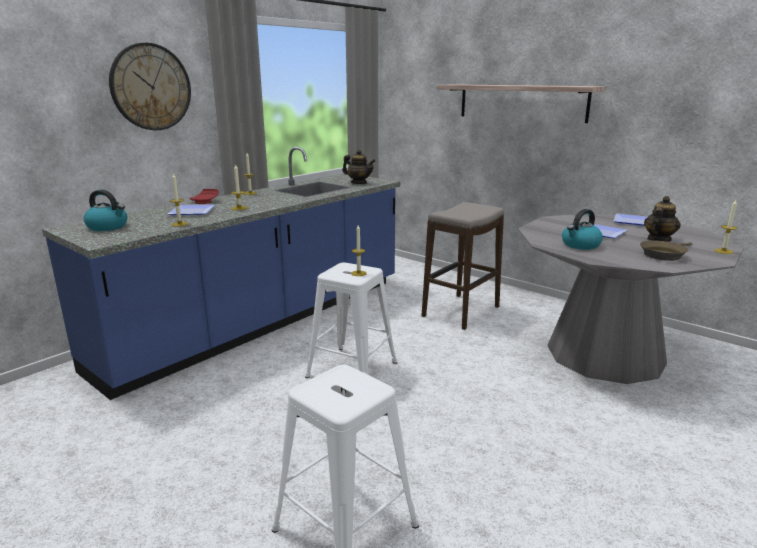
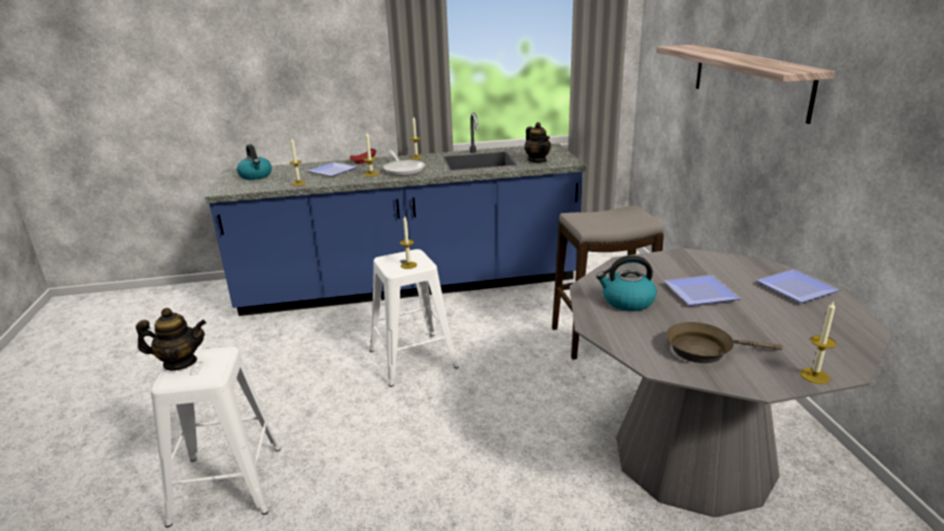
camera: 40 degrees right, 5 degrees up
wall clock [109,43,191,130] -> none
teapot [644,196,681,242] -> teapot moved to [136,308,206,371]
none -> frying pan [383,150,425,176]

